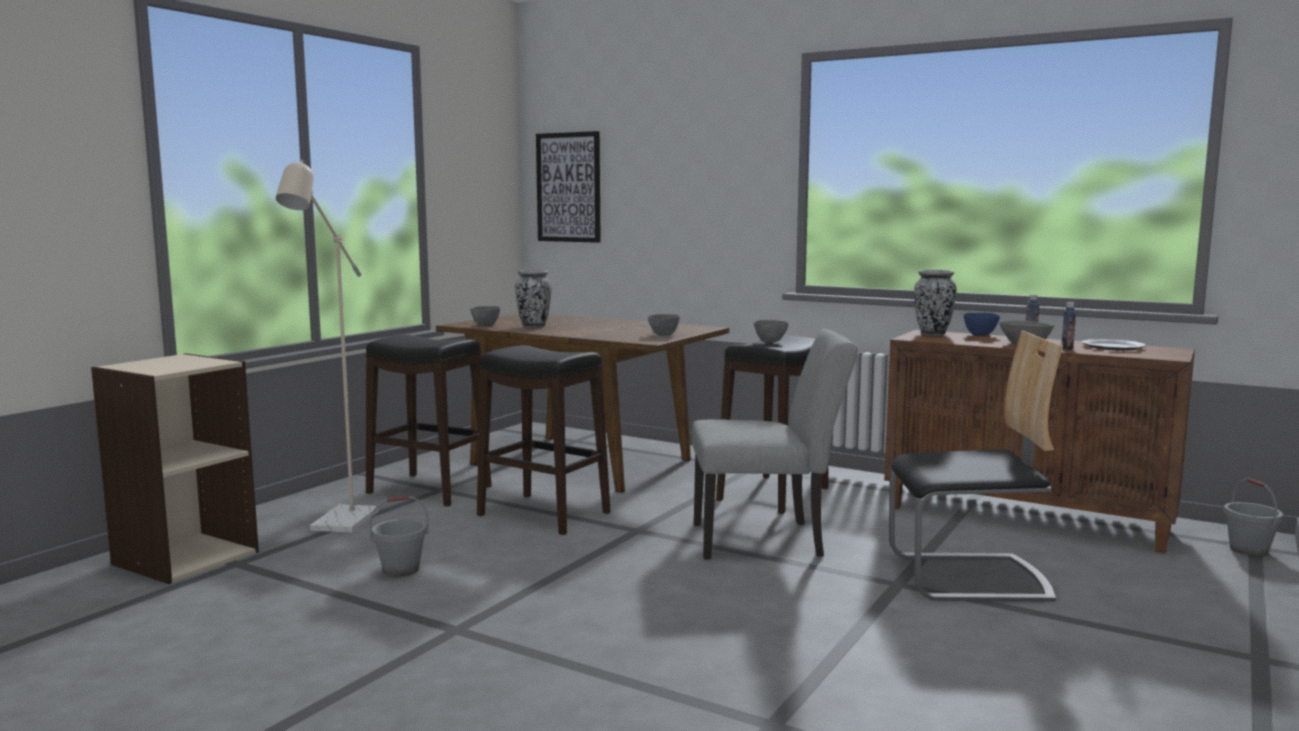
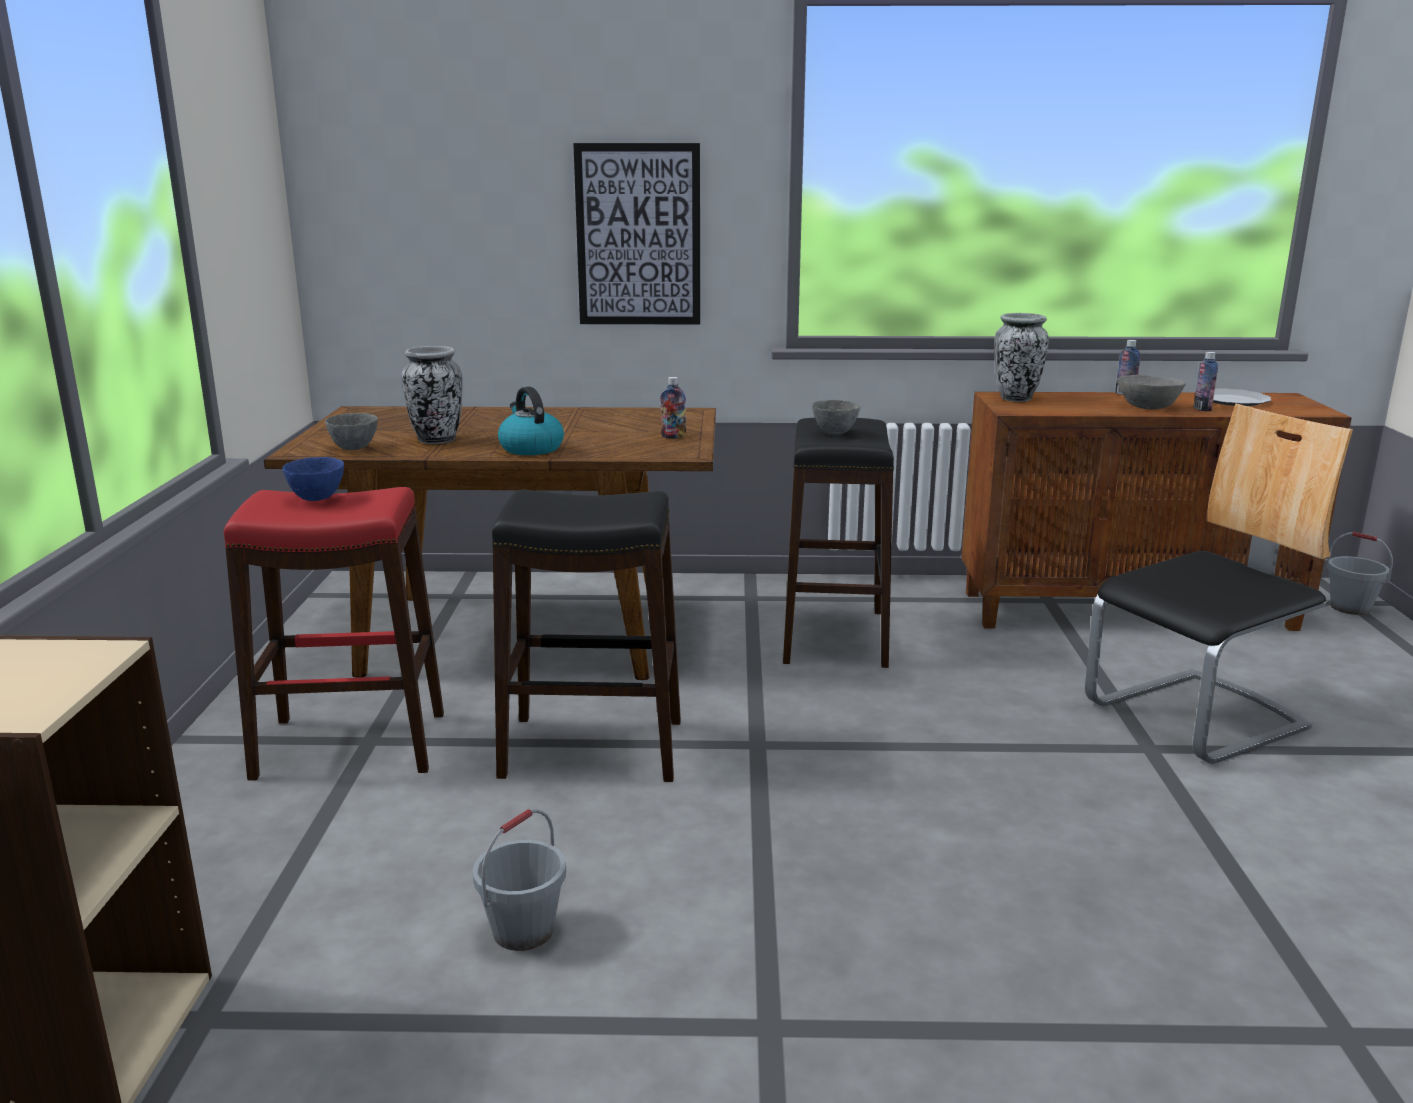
camera: 30 degrees left, 10 degrees up
beige floor lamp [276,160,379,533] -> none
black stool [366,335,492,507] -> red stool [224,487,444,780]
picture [536,131,601,243] -> picture moved to [573,143,700,325]
grey bowl [648,314,680,336] -> bottle [660,377,686,439]
grey chair [692,329,858,560] -> none
blue bowl [963,312,1000,336] -> blue bowl moved to [282,457,344,501]
none -> kettle [498,387,564,455]

